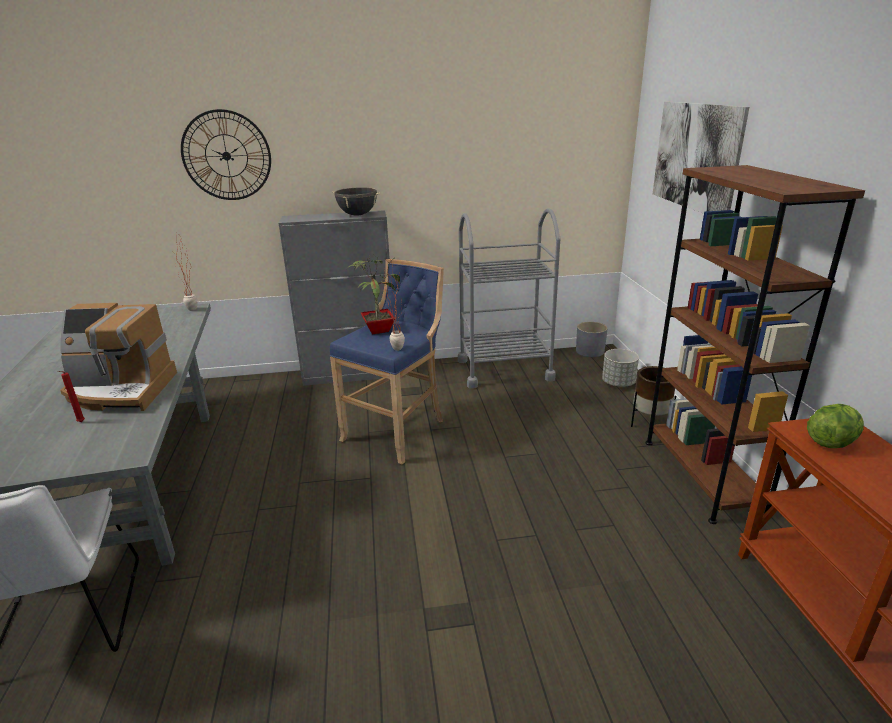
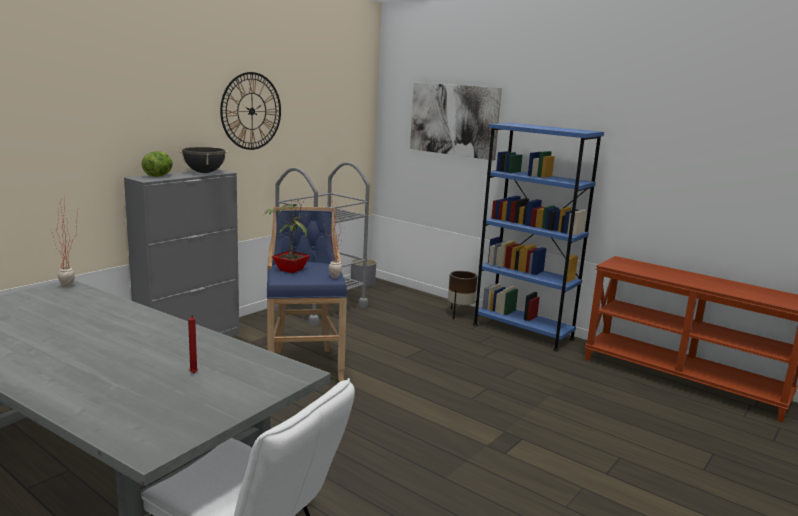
camera: 45 degrees left, 10 degrees down
coffee machine [60,303,177,411] -> none
wall clock [181,109,271,200] -> wall clock moved to [220,72,281,150]
grey planter [602,349,639,387] -> none
brown bookcase [645,165,865,524] -> blue bookcase [473,123,604,351]
lettuce [807,404,864,448] -> lettuce moved to [142,151,173,177]

